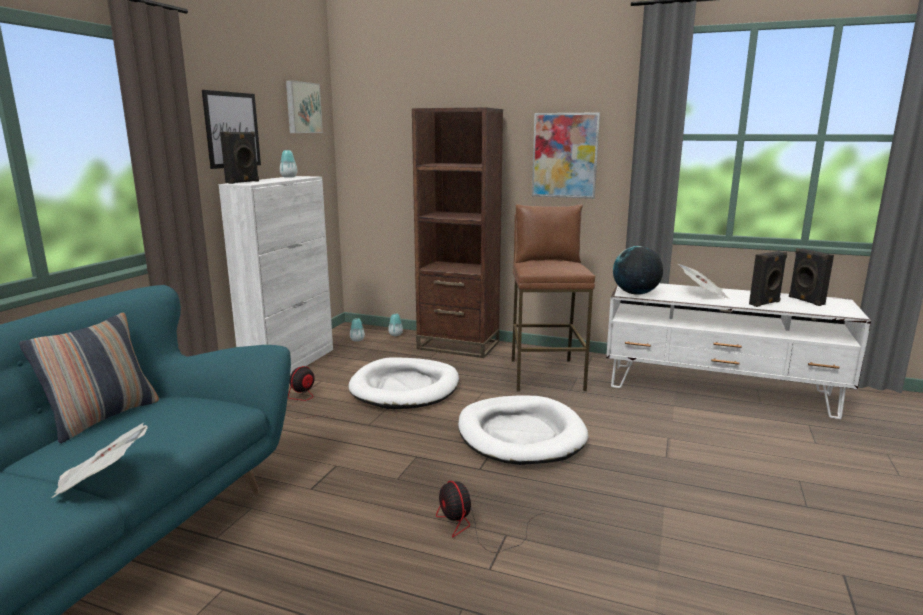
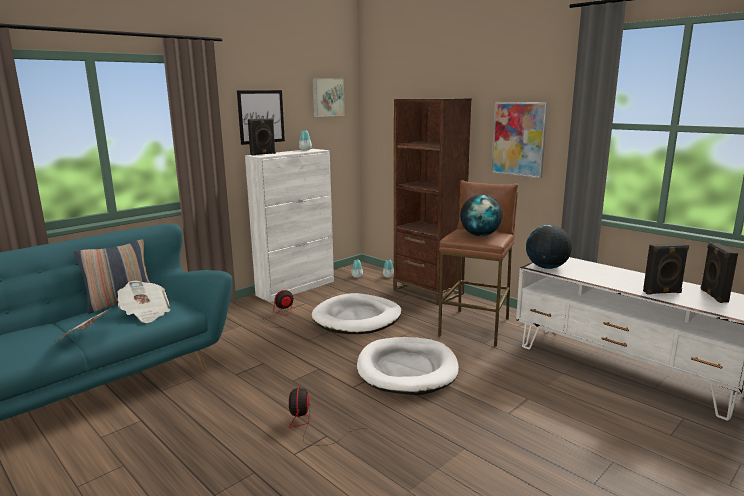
camera: 25 degrees right, 0 degrees up
newspaper [678,264,729,299] -> newspaper moved to [117,281,170,323]
none -> globe [460,195,502,236]

